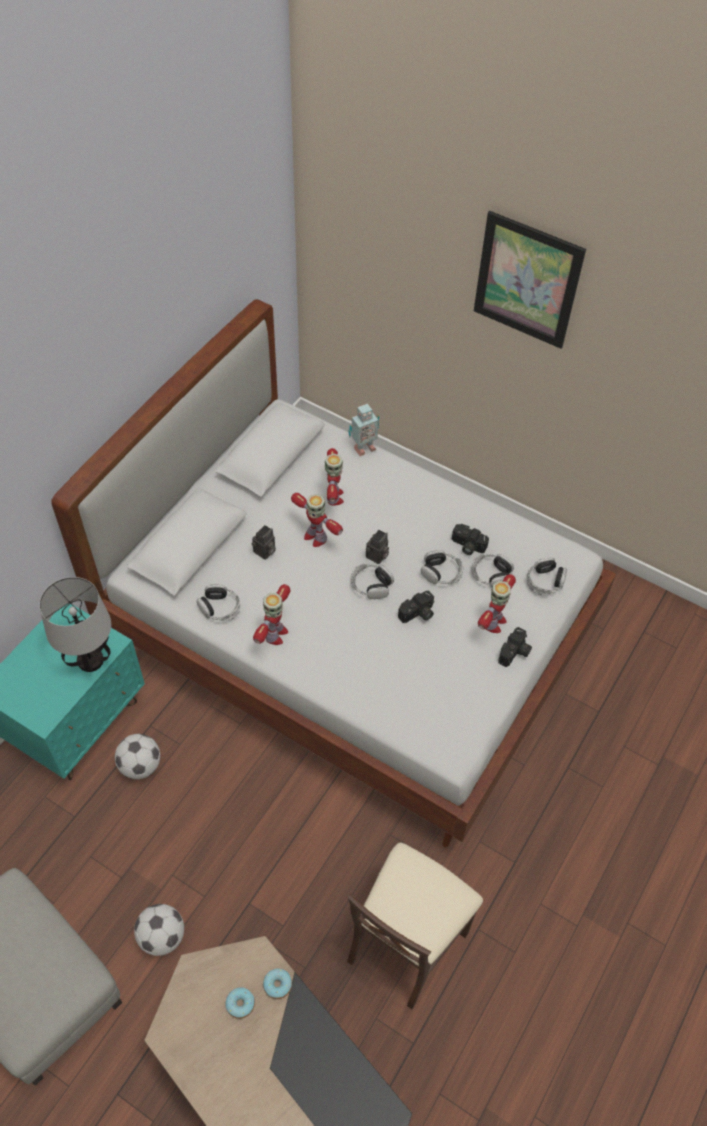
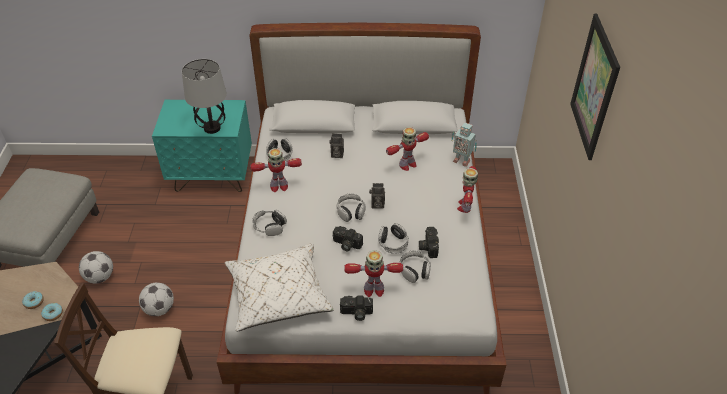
camera: 60 degrees right, 10 degrees down
football [115,734,160,779] -> football moved to [139,283,174,316]
toy robot [291,493,343,547] -> toy robot moved to [457,166,478,213]
headphones [527,557,567,595] -> headphones moved to [252,210,287,236]
none -> white pillow [225,243,334,332]

